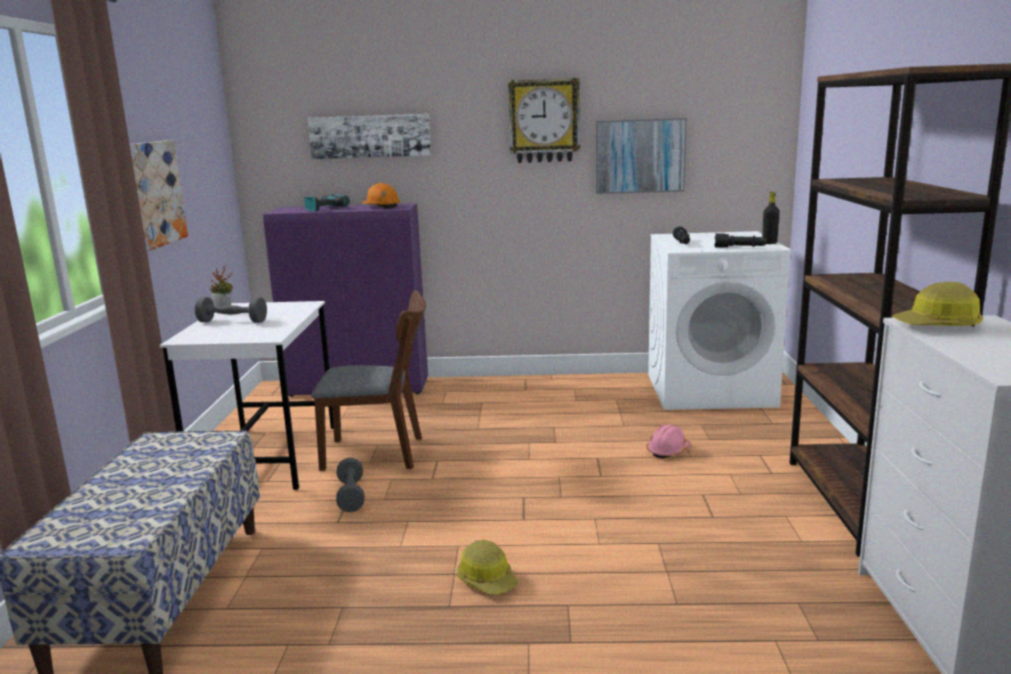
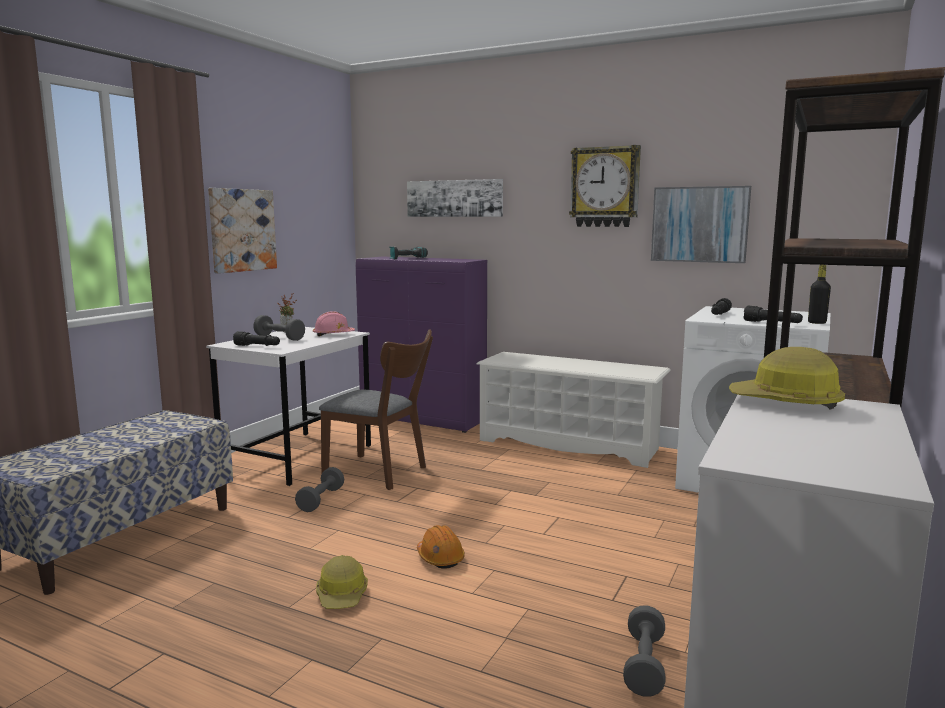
camera: 25 degrees right, 5 degrees down
orange hard hat [362,183,401,209] -> orange hard hat moved to [417,525,465,569]
pink hard hat [647,424,691,459] -> pink hard hat moved to [313,311,355,336]
none -> black flashlight [233,331,280,346]
none -> white shoe rack [476,352,671,468]
none -> grey dumbbell [623,606,665,696]

